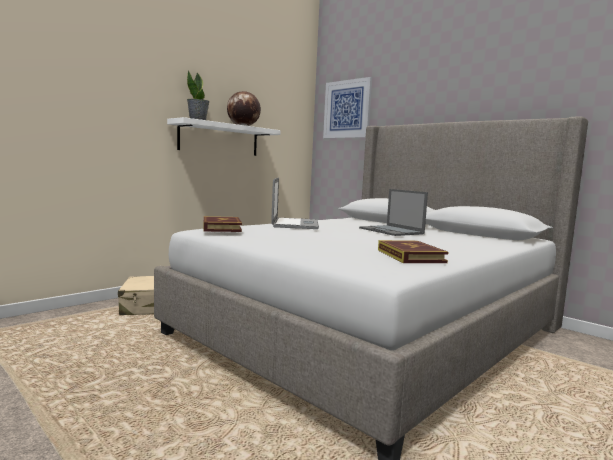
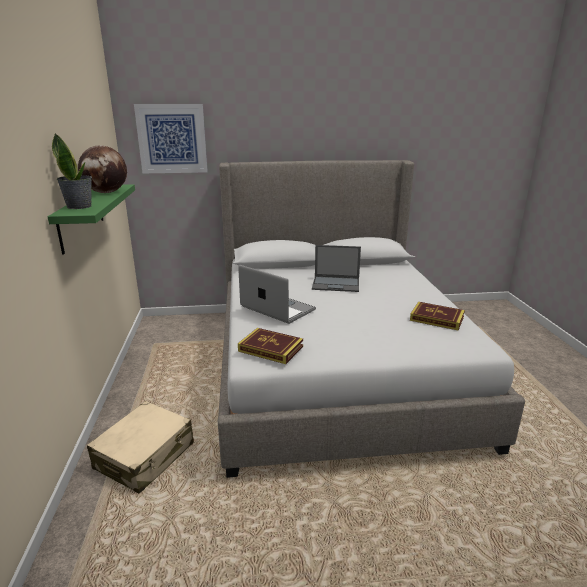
camera: 50 degrees left, 15 degrees up
white shelf [167,117,281,156] -> green shelf [48,184,135,255]

